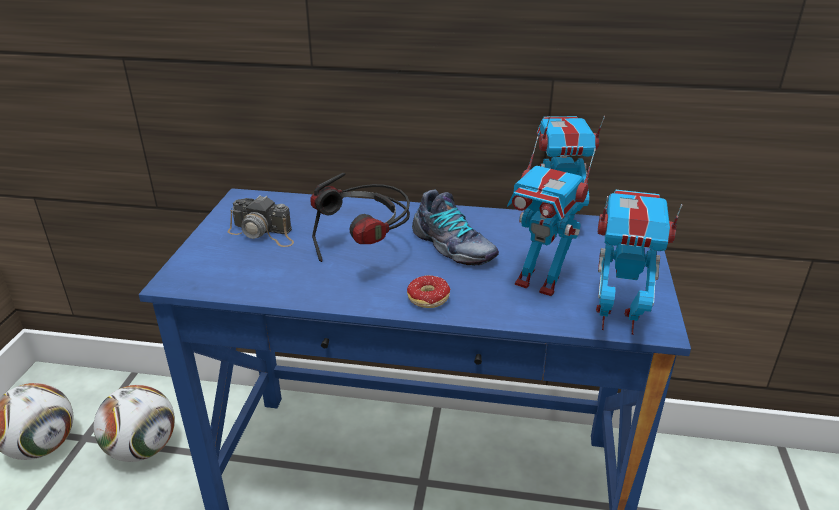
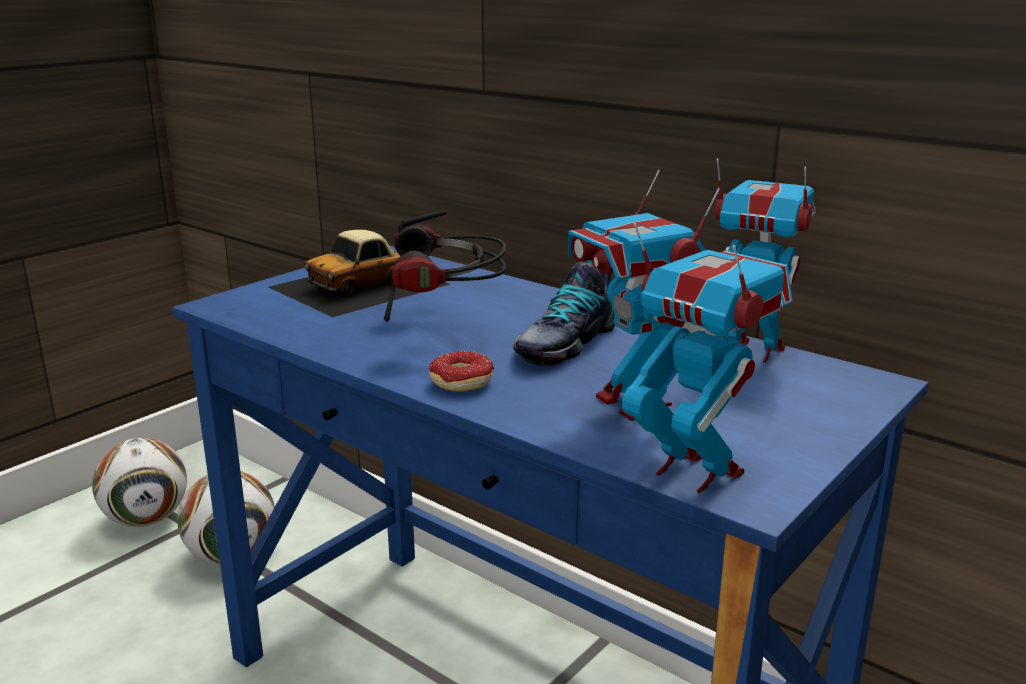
camera: 30 degrees right, 10 degrees down
camera [228,195,294,247] -> toy car [269,230,450,317]
shoe [412,189,499,266] -> shoe turned 45 degrees clockwise [513,262,615,366]

